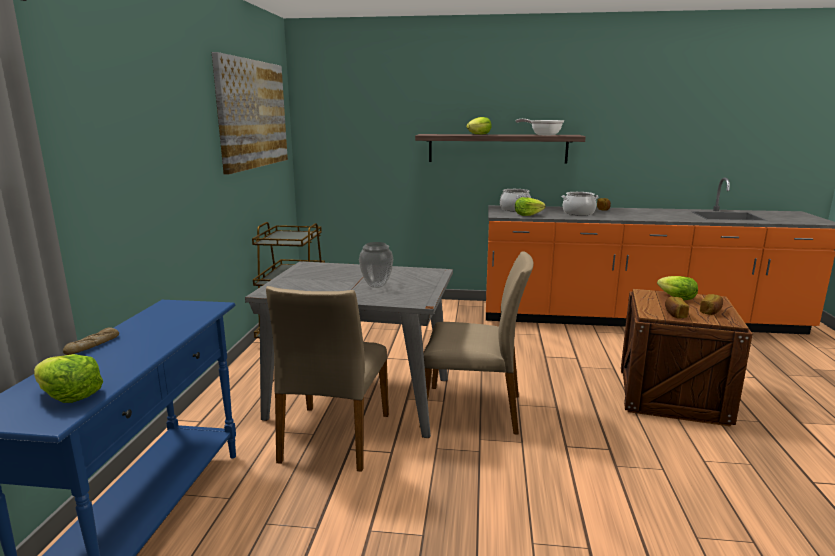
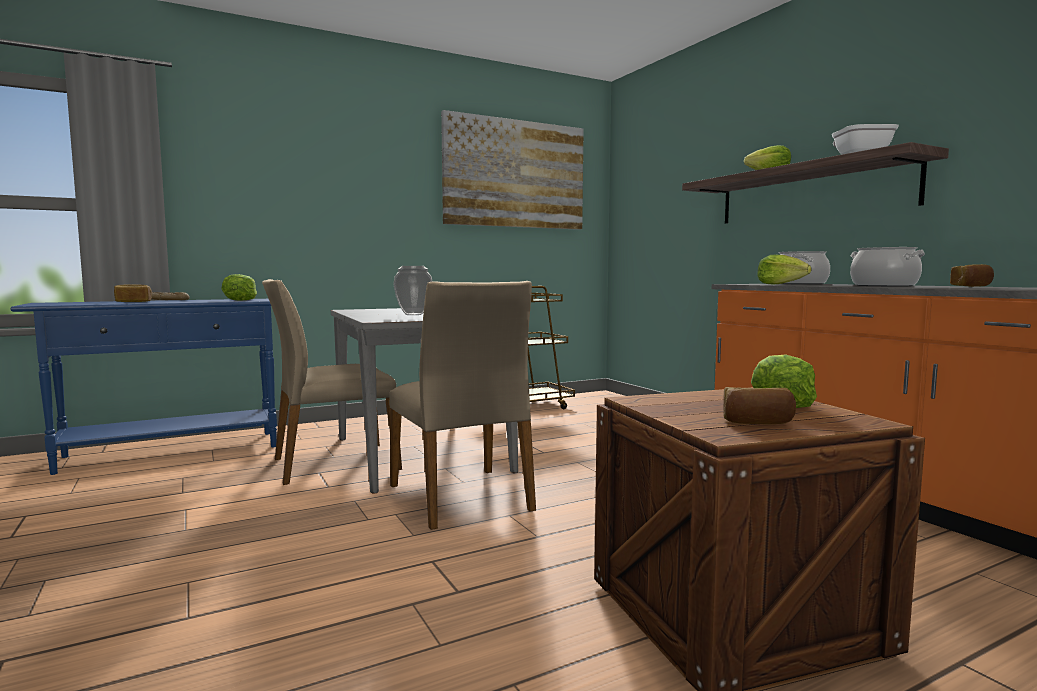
camera: 55 degrees right, 10 degrees down
lettuce [34,354,103,403] -> lettuce moved to [222,274,257,301]
bread [665,297,689,318] -> bread moved to [114,284,152,302]

